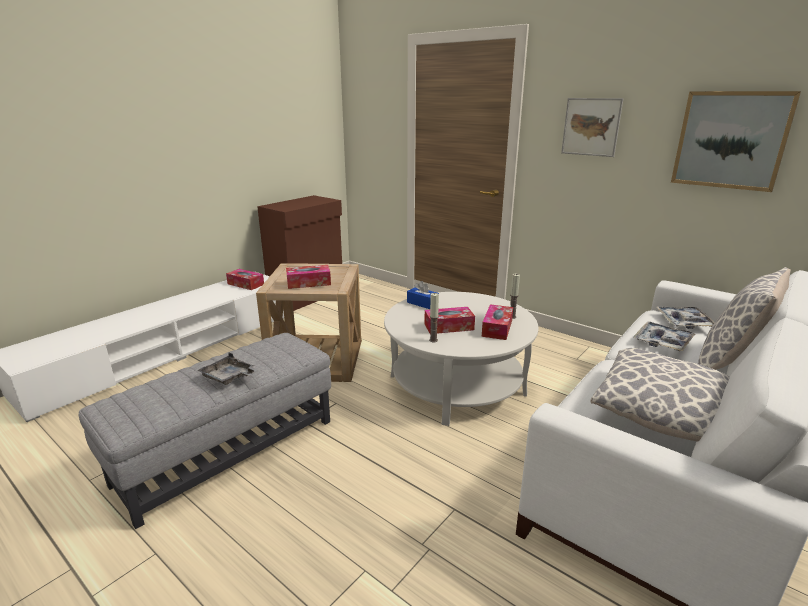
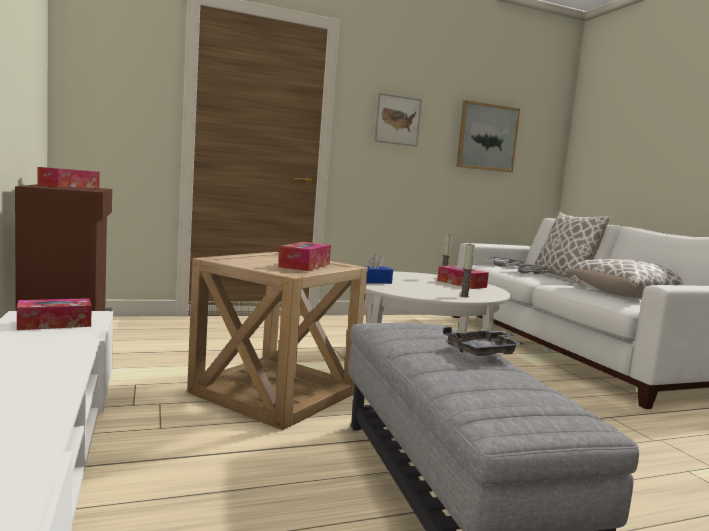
camera: 60 degrees left, 15 degrees down
tissue box [424,307,475,334] -> tissue box moved to [38,167,100,189]

